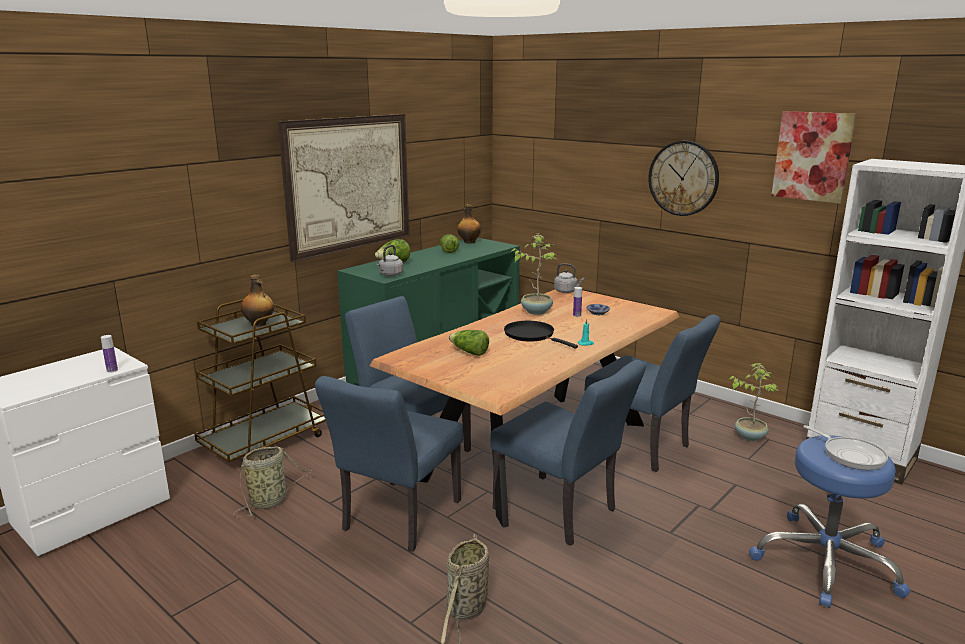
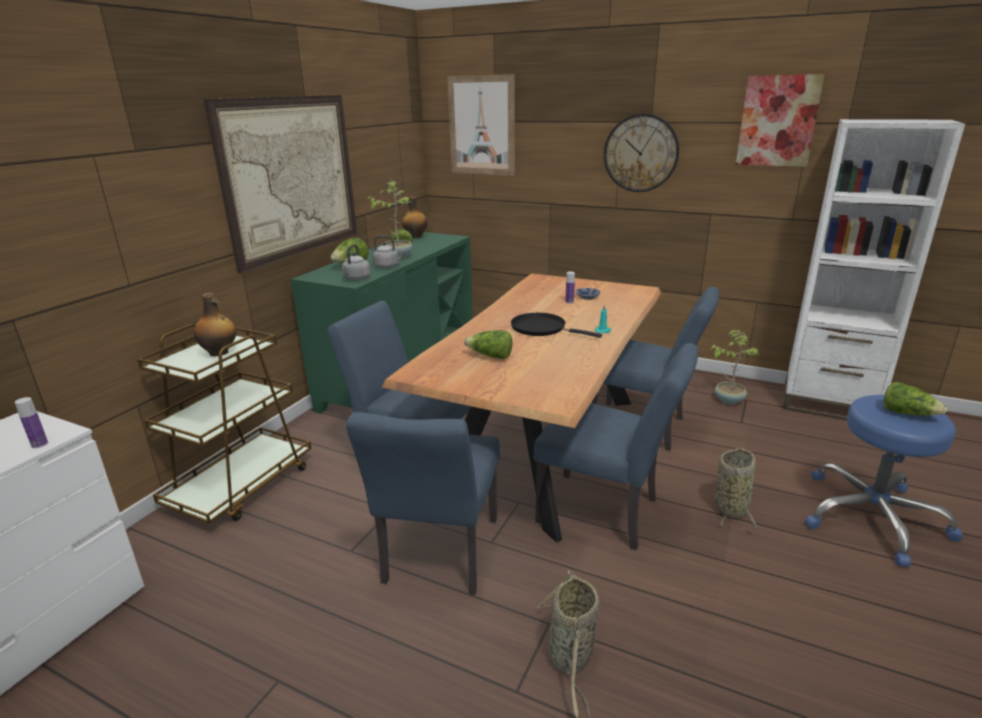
camera: 15 degrees left, 5 degrees up
basket [233,446,312,516] -> basket moved to [715,448,757,530]
potted plant [511,233,557,315] -> potted plant moved to [366,179,413,259]
grey kettle [554,263,584,293] -> grey kettle moved to [373,235,405,268]
frying pan [803,425,888,470] -> lettuce [884,382,947,415]
none -> picture [447,74,515,176]

